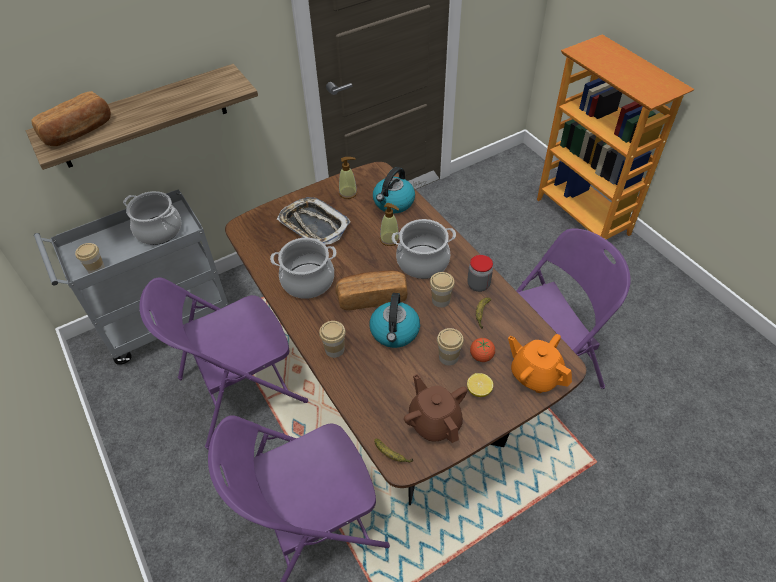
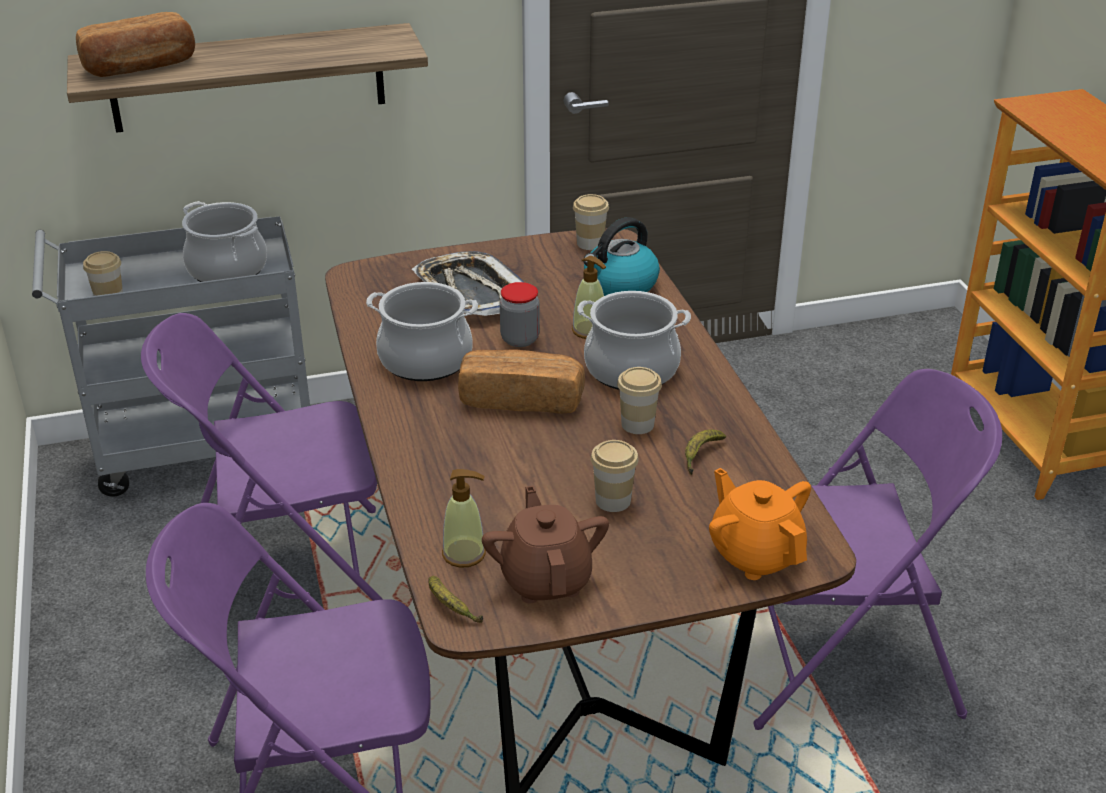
camera: 15 degrees right, 15 degrees down
cup [319,321,346,358] -> cup moved to [573,194,609,250]
soap dispenser [339,157,357,199] -> soap dispenser moved to [442,469,486,568]
kettle [370,293,420,348] -> none
jar [467,255,493,292] -> jar moved to [500,282,540,347]
lemon [467,373,493,397] -> none
tomato [470,338,495,362] -> none

